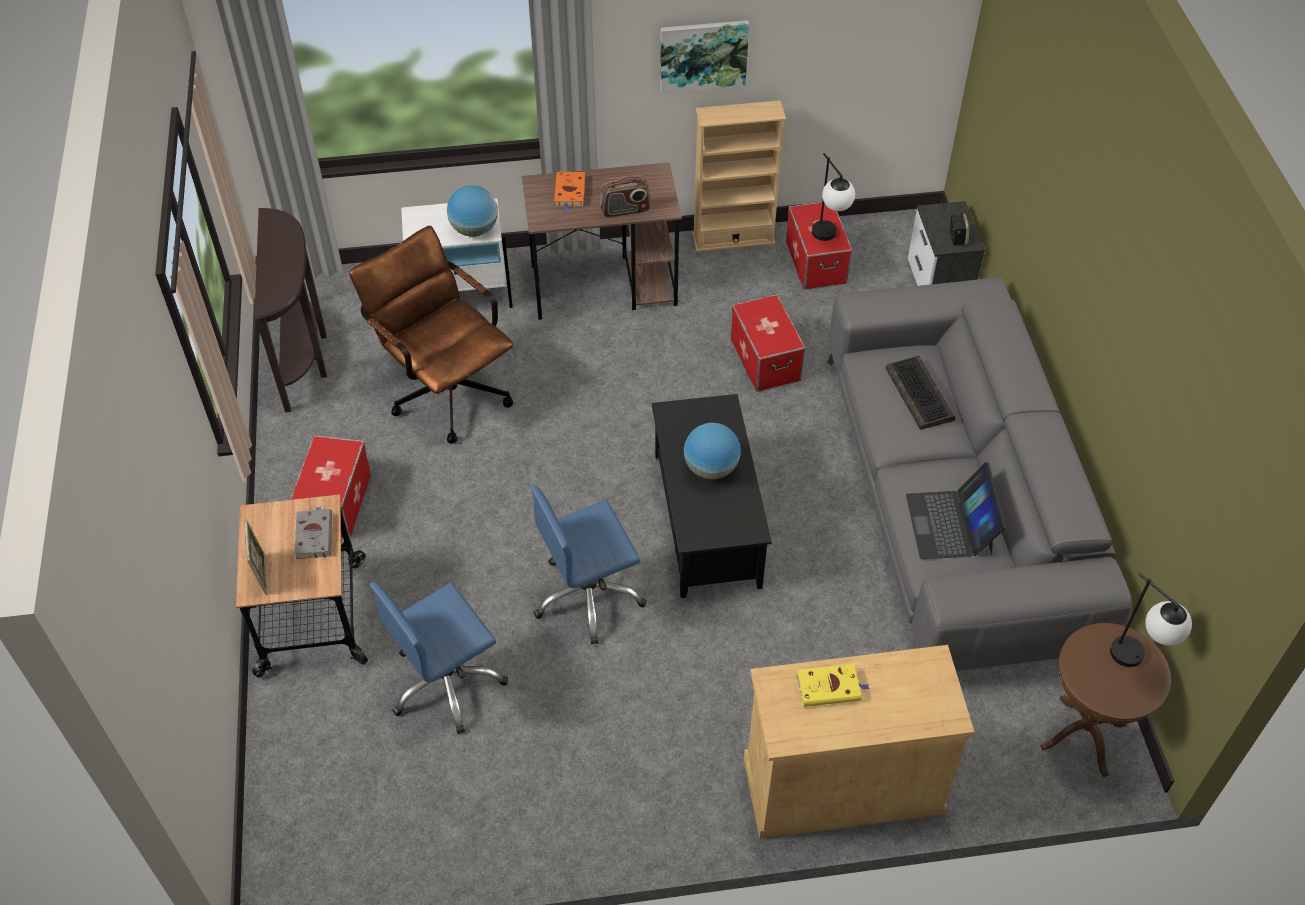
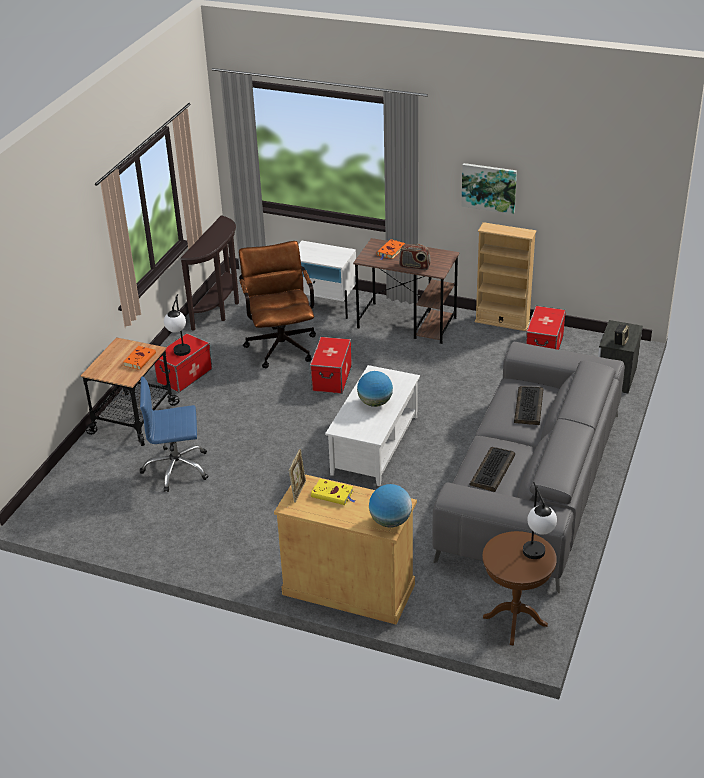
camera: 30 degrees right, 15 degrees down
picture frame [244,519,268,595] -> picture frame moved to [289,449,306,503]
grey book [294,507,332,559] -> orange book [123,346,156,370]
globe [447,185,498,237] -> globe moved to [369,484,412,528]
blue office chair [530,484,647,645] -> none
black coffee table [652,394,772,598] -> white coffee table [325,365,420,486]
storage box [731,294,805,392] -> storage box moved to [310,337,352,394]
table lamp [812,153,855,241] -> table lamp moved to [164,294,191,356]
laptop [906,462,1006,559] -> keyboard [470,447,515,492]

